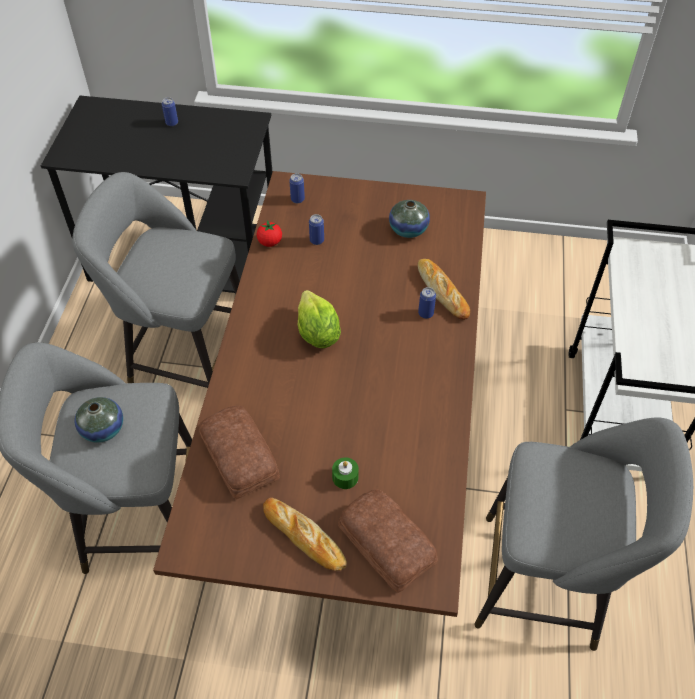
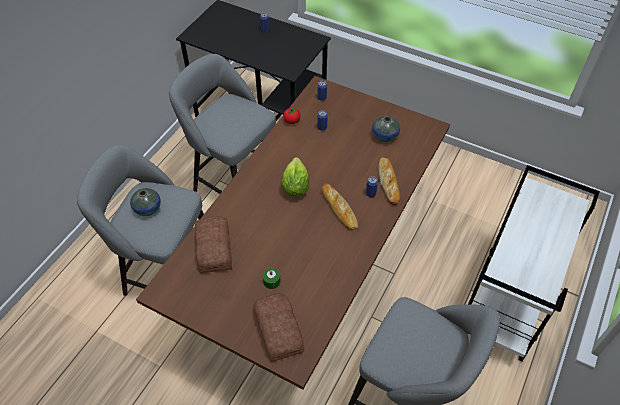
camera: 20 degrees right, 0 degrees up
bread [263,497,347,571] -> bread moved to [322,184,358,230]

